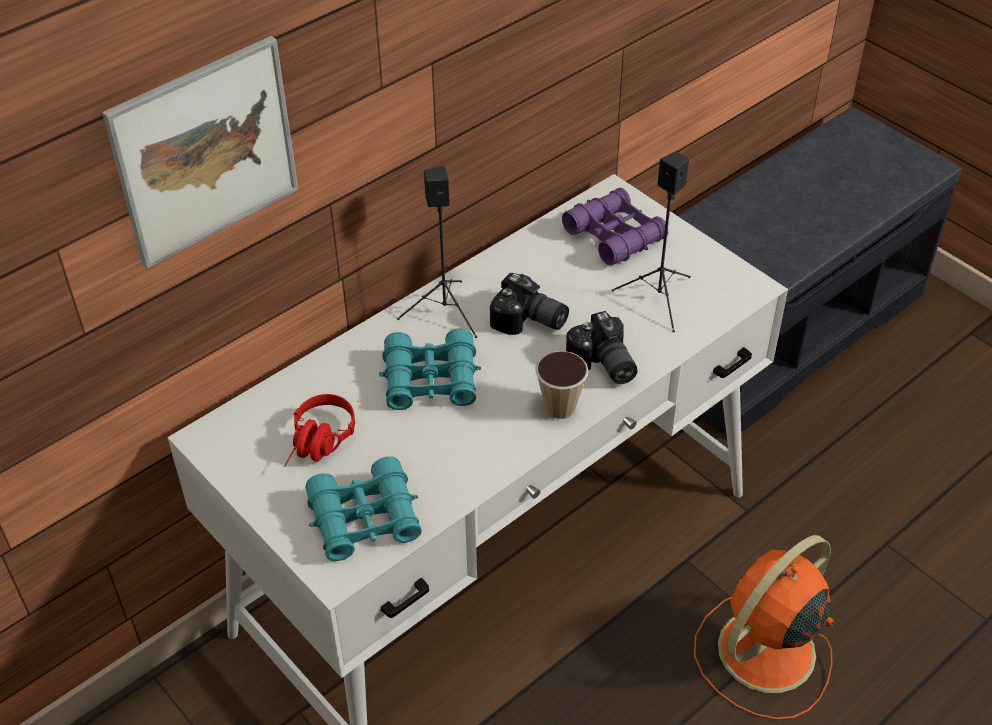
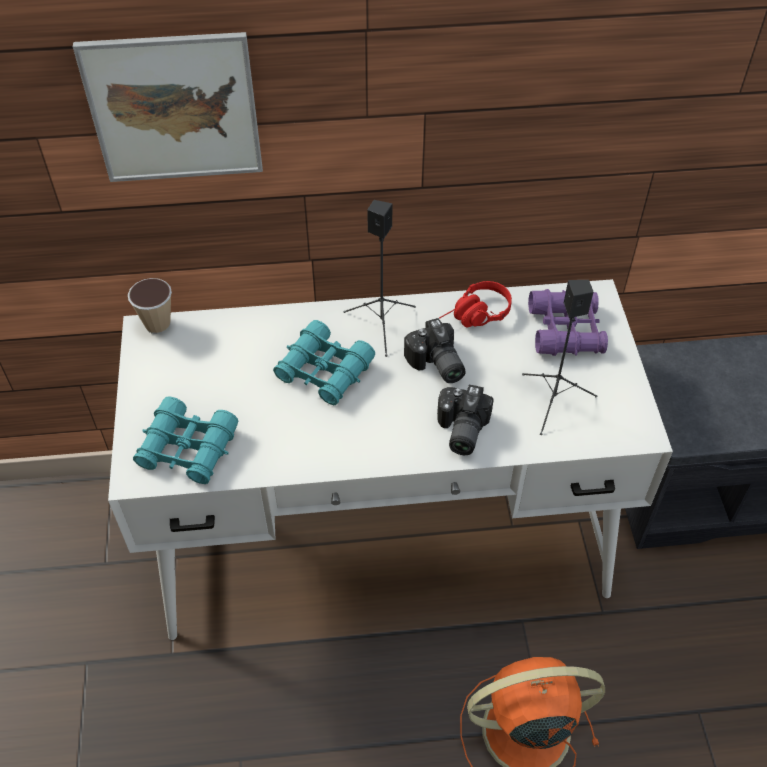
camera: 35 degrees right, 5 degrees up
red headphones [284,394,355,467] -> red headphones moved to [439,281,512,327]
cup [535,351,589,419] -> cup moved to [128,278,172,334]

